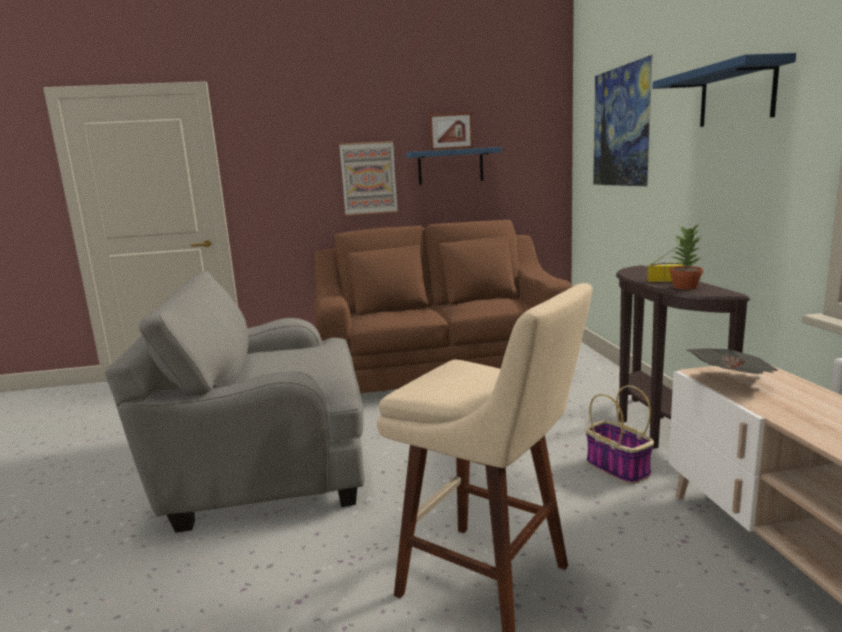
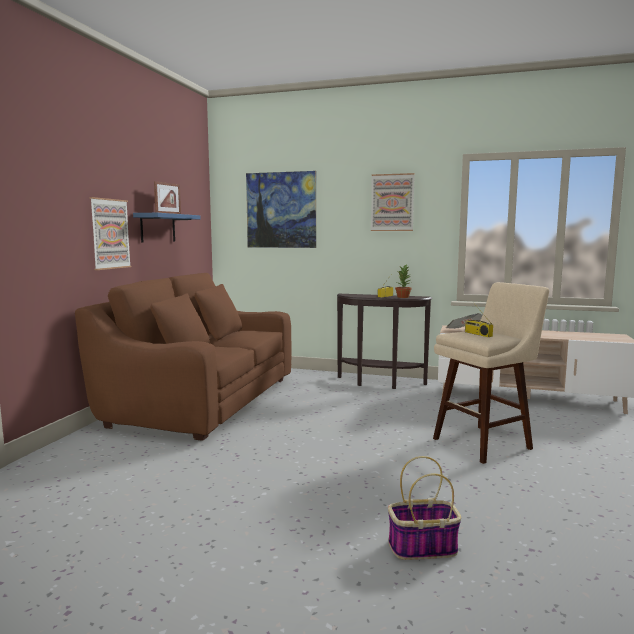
camera: 65 degrees left, 5 degrees down
grey armchair [105,271,365,533] -> none
basket [586,385,654,484] -> basket moved to [388,456,461,560]
blue shelf [653,53,796,127] -> picture [371,173,415,231]
none -> radio [465,307,493,337]

